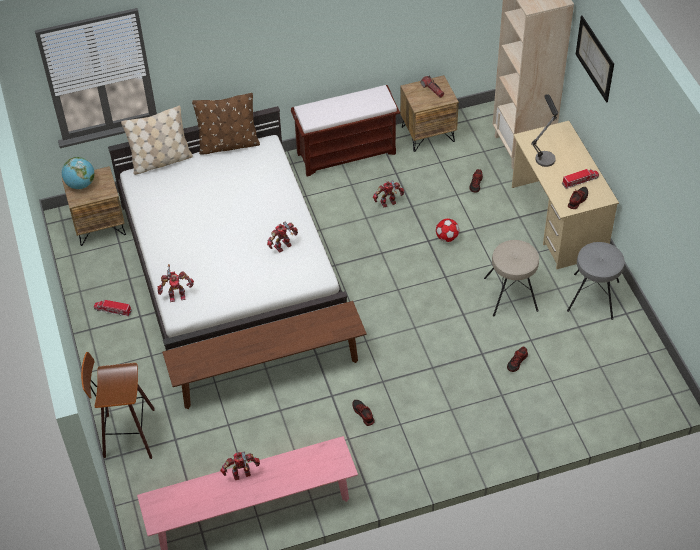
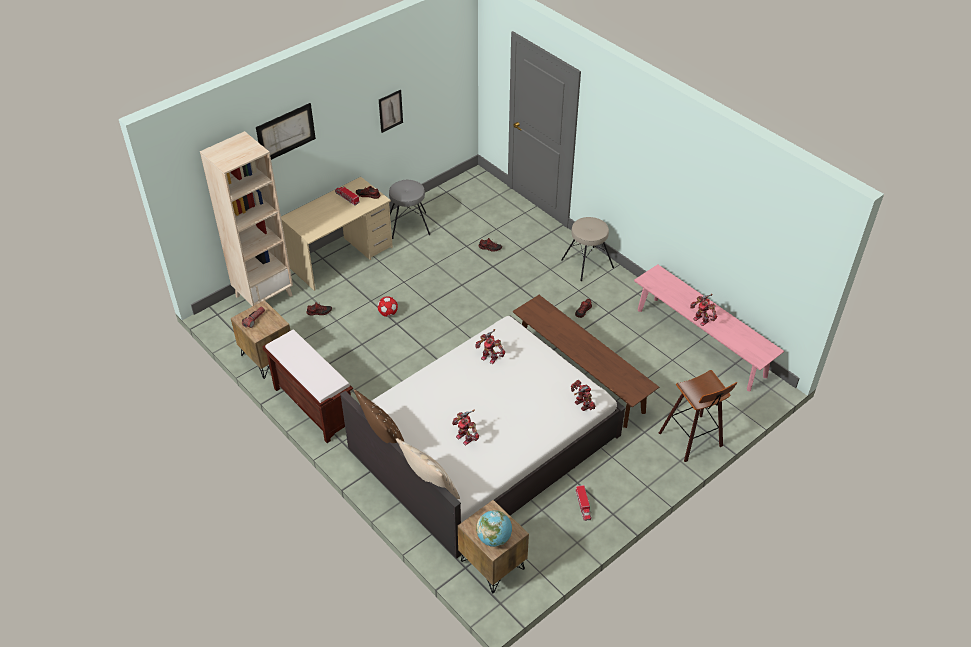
camera: 115 degrees left, 5 degrees down
toy robot [373,180,404,207] -> toy robot moved to [452,409,479,445]
beige stool [484,240,539,316] -> beige stool moved to [561,217,614,281]
table lamp [531,94,558,167] -> none
none -> picture [379,90,403,133]

